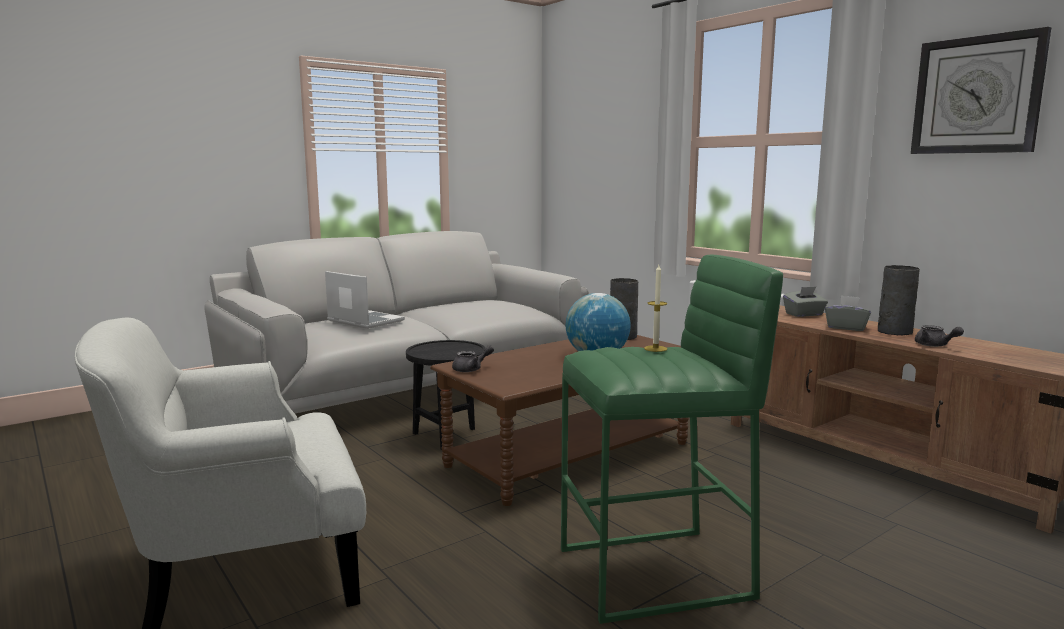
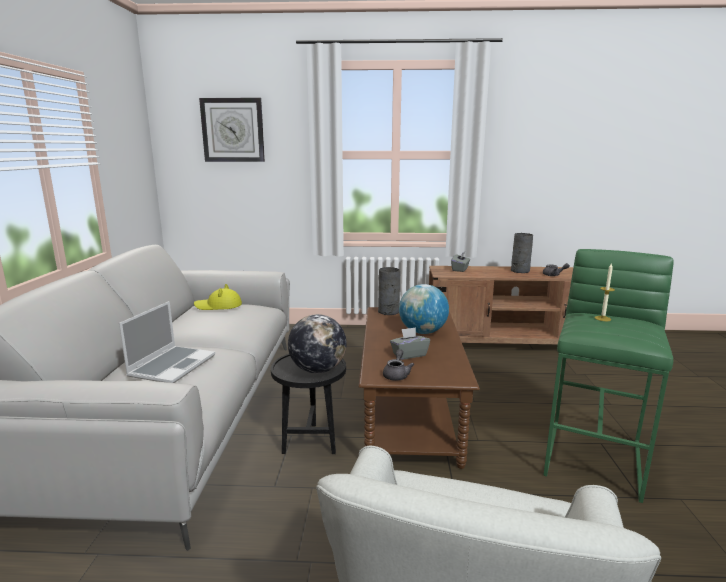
camera: 50 degrees left, 5 degrees up
laptop [325,271,405,329] -> laptop turned 120 degrees clockwise [119,301,215,383]
grey tissue box [825,295,871,331] -> grey tissue box moved to [390,327,430,360]
wall clock [911,27,1051,154] -> wall clock moved to [199,98,265,162]
none -> yellow hat [194,284,242,310]
none -> globe [288,314,347,373]

